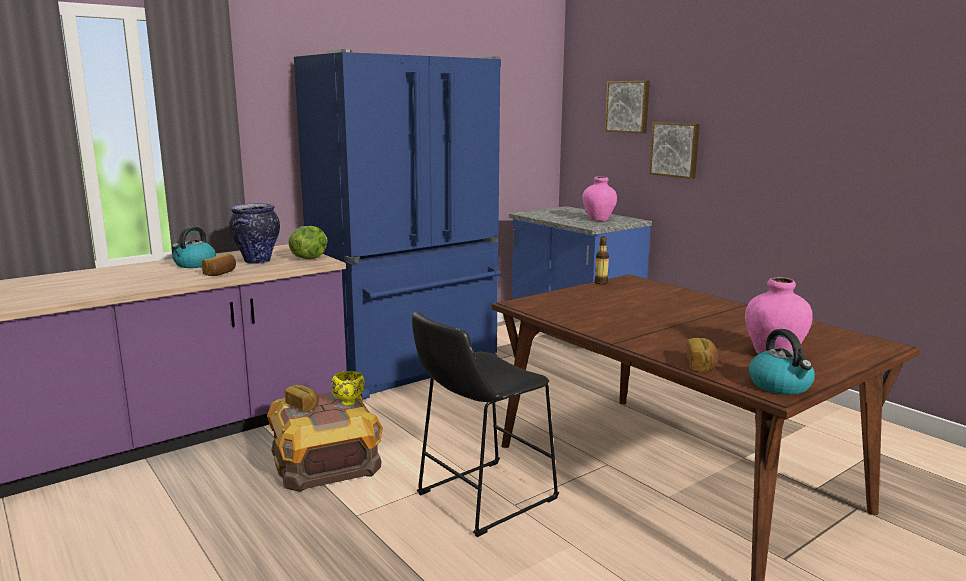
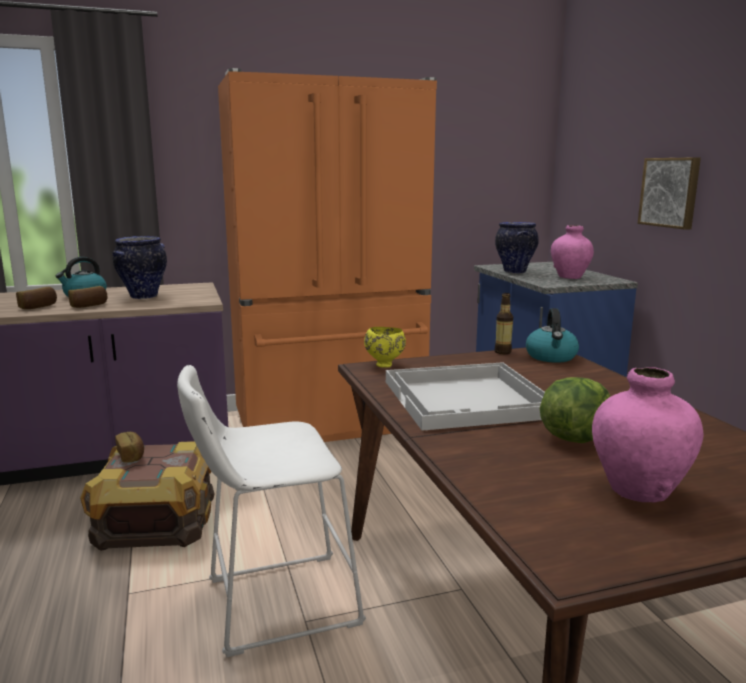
camera: 20 degrees right, 0 degrees up
lettuce [288,226,328,259] -> lettuce moved to [540,377,610,443]
blue fridge [294,49,501,399] -> orange fridge [218,68,437,442]
yellow bowl [331,371,365,406] -> yellow bowl moved to [364,327,406,368]
black stool [412,312,559,537] -> white stool [177,365,366,657]
picture [605,81,650,133] -> none
bread [687,338,718,372] -> bread moved to [16,287,57,309]
kettle [749,329,815,395] -> kettle moved to [526,308,579,363]
none -> white tray [386,362,545,431]
none -> vase [495,222,539,273]

